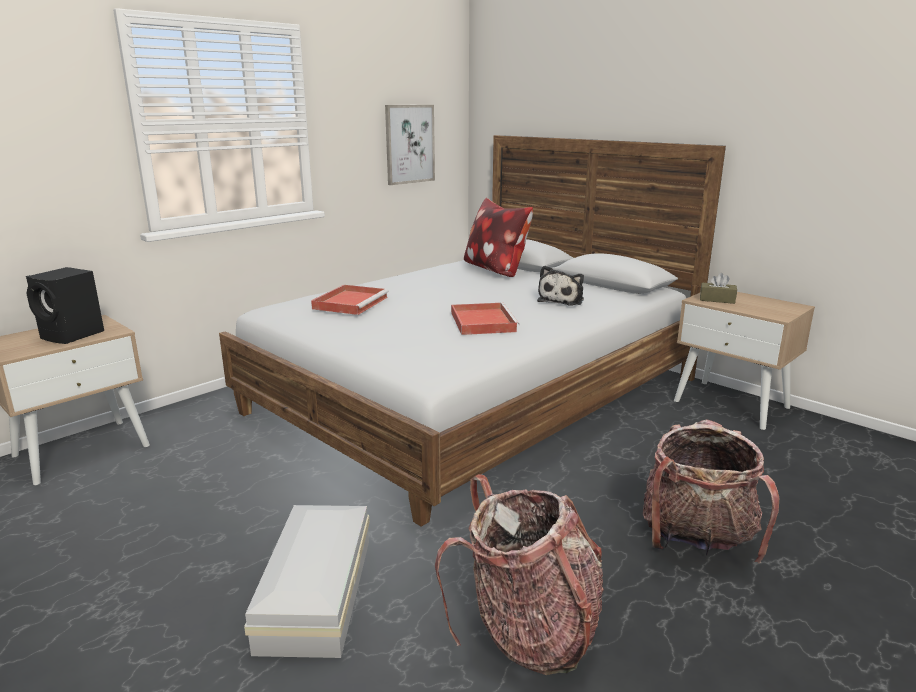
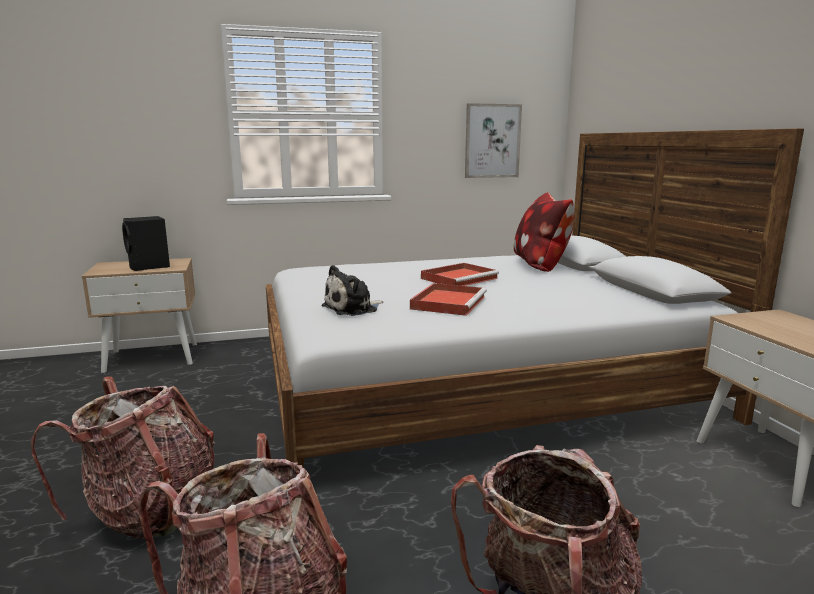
camera: 30 degrees right, 5 degrees down
white storage box [244,505,370,658] -> backpack [31,376,215,539]
red tray [311,285,389,315] -> red tray moved to [421,263,499,286]
plush toy [537,266,584,306] -> plush toy moved to [321,265,383,316]
brown tissue box [700,273,737,304] -> none

